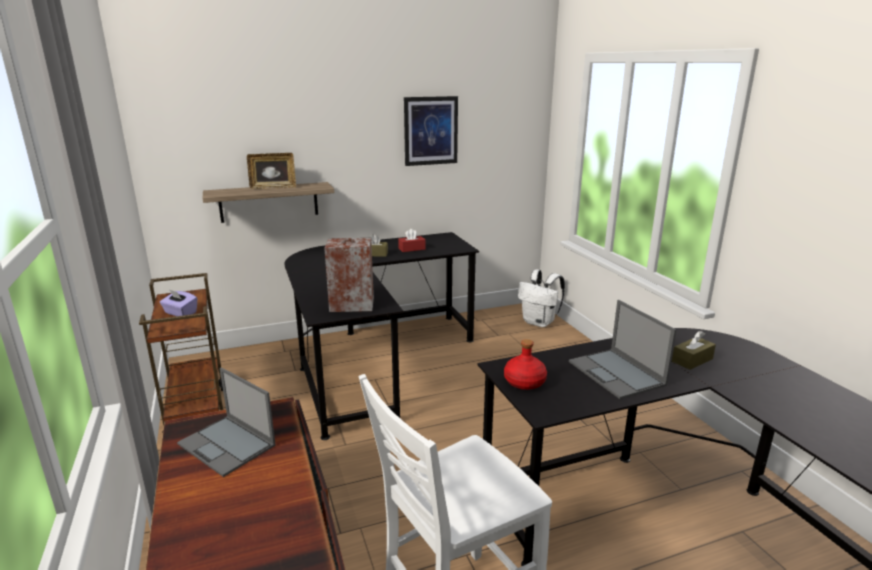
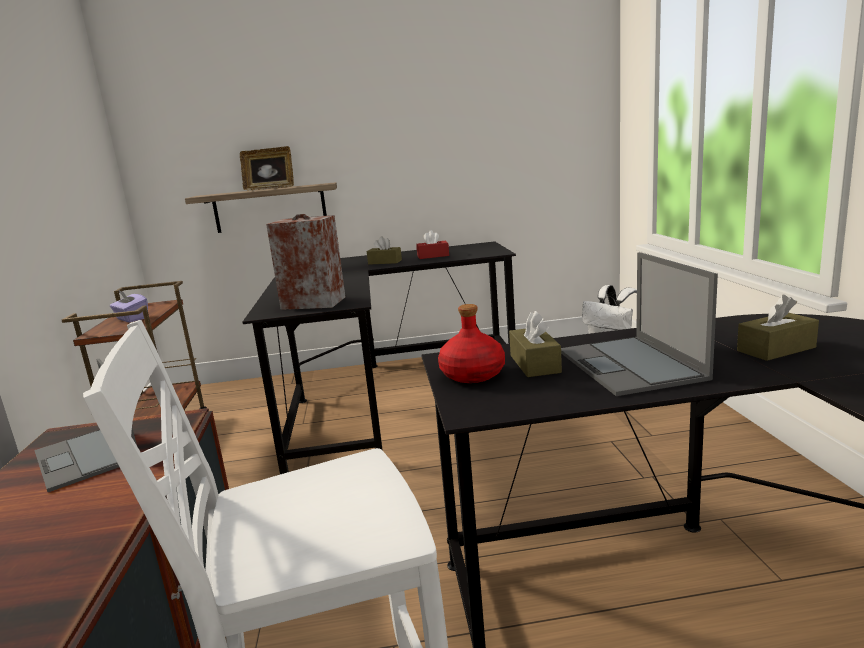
camera: 15 degrees right, 5 degrees down
picture [404,96,458,166] -> none
none -> brown tissue box [509,311,562,377]

